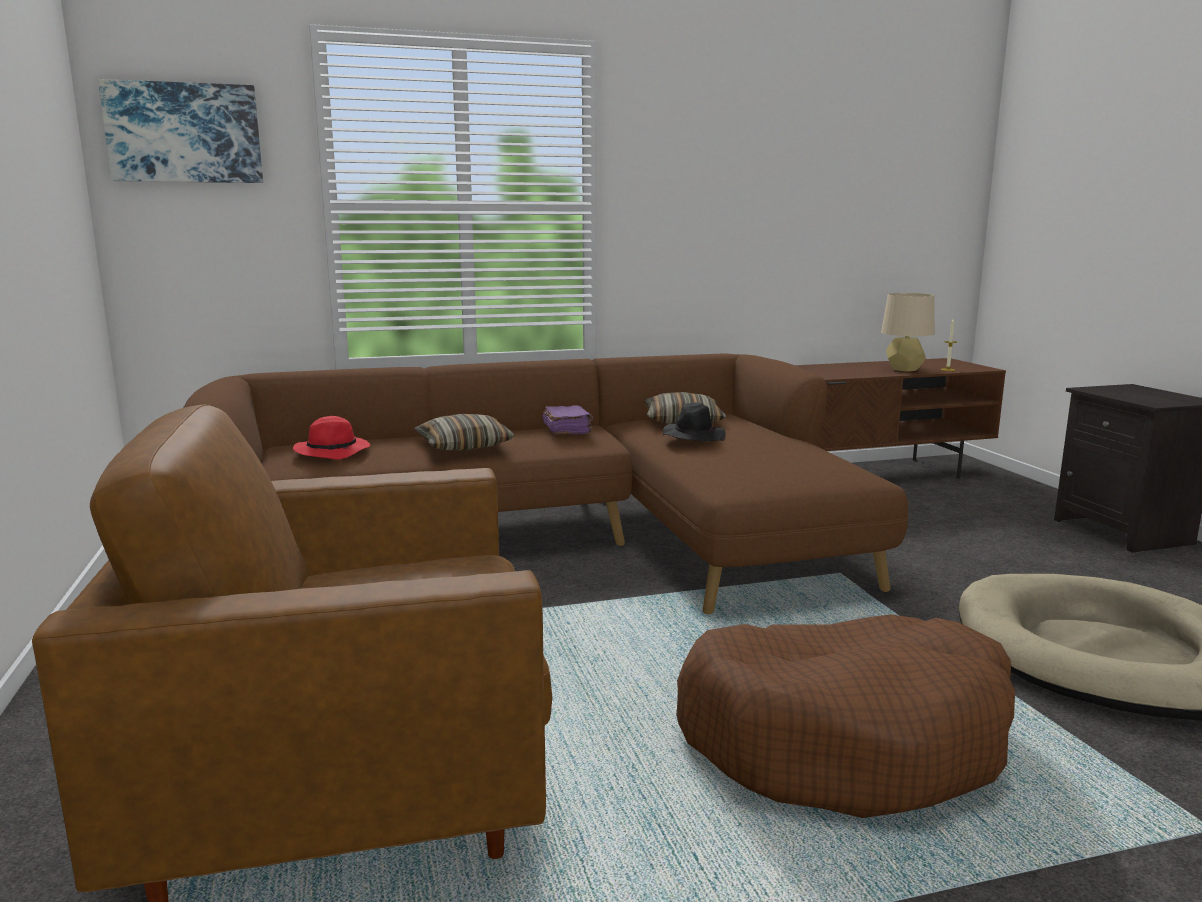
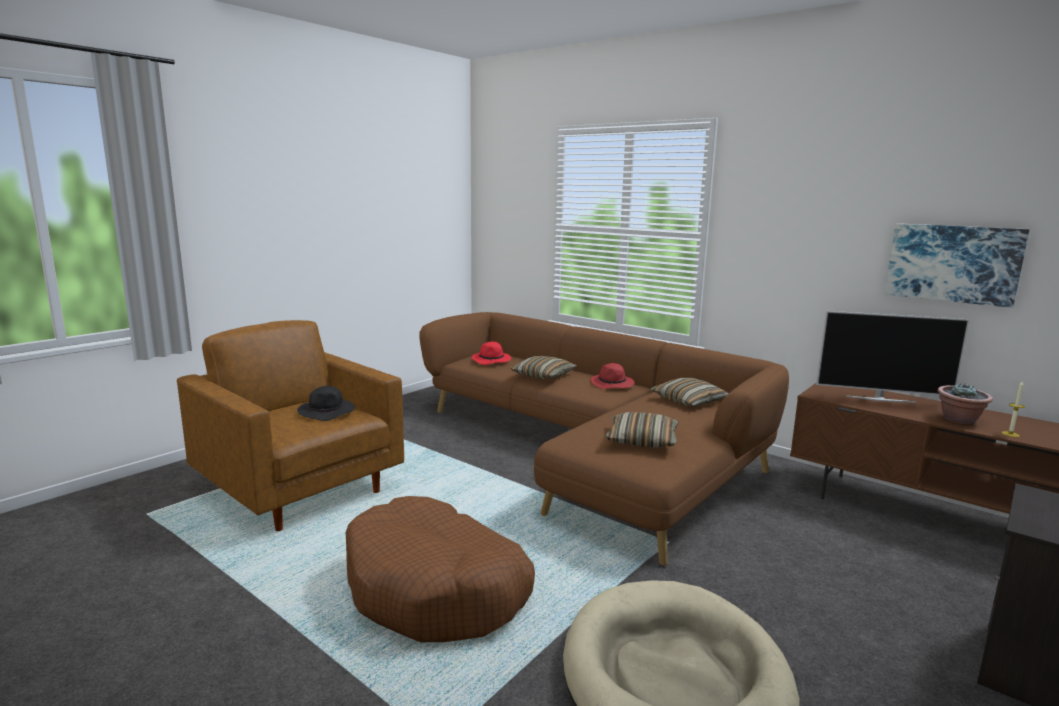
camera: 55 degrees right, 0 degrees up
picture [98,79,263,183] -> picture moved to [885,223,1030,308]
purple book [543,405,593,435] -> red hat [590,363,634,389]
black hat [663,403,726,441] -> black hat moved to [297,386,355,421]
beige table lamp [881,293,935,372] -> potted plant [938,383,993,424]
none -> pillow [605,412,679,447]
none -> television [816,311,970,403]

